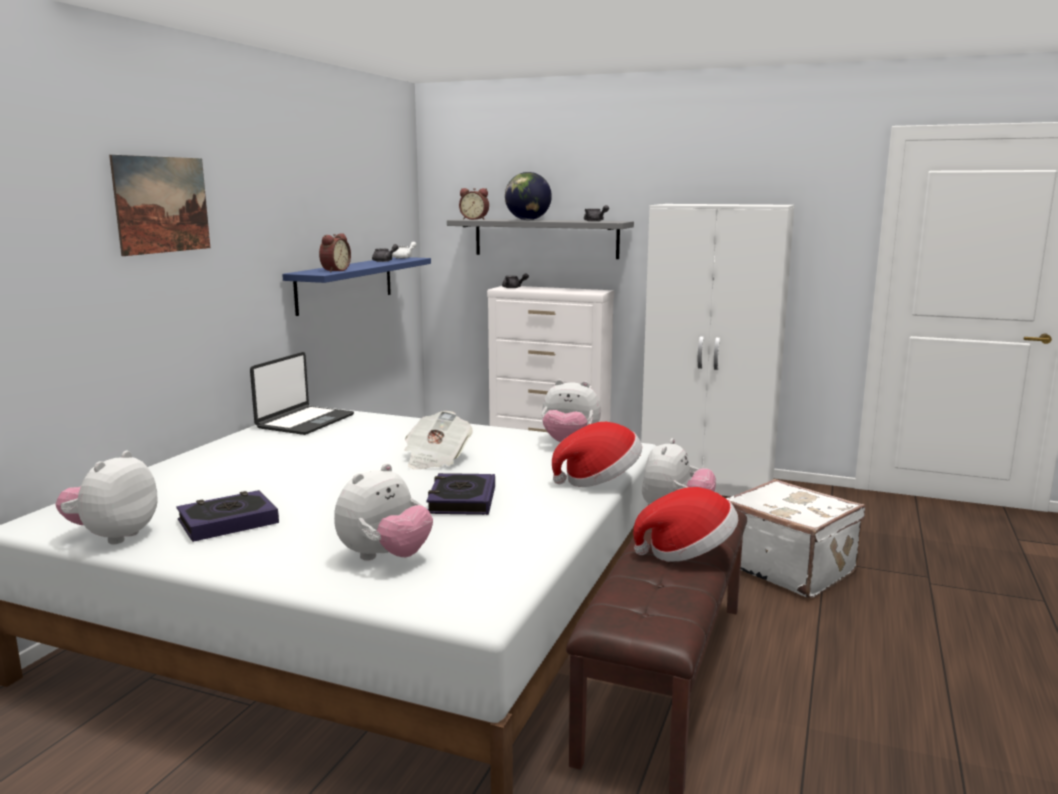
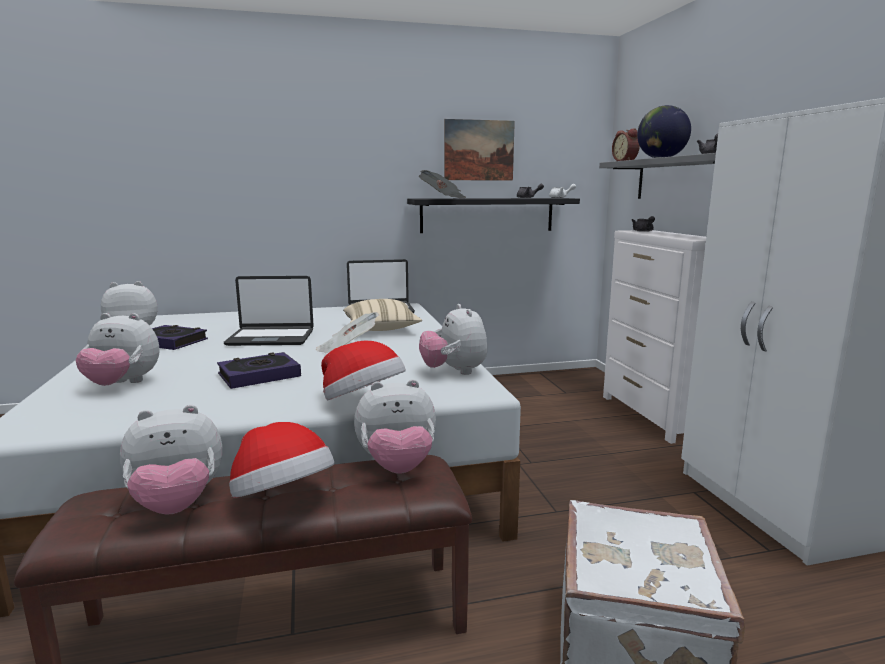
camera: 55 degrees right, 0 degrees up
picture [109,155,210,256] -> picture moved to [444,119,515,181]
blue shelf [282,257,431,316] -> black shelf [407,198,580,233]
alarm clock [319,233,351,272] -> newspaper [419,170,466,198]
none -> plush toy [120,404,222,515]
none -> laptop [224,276,314,346]
none -> beige pillow [343,299,422,331]

